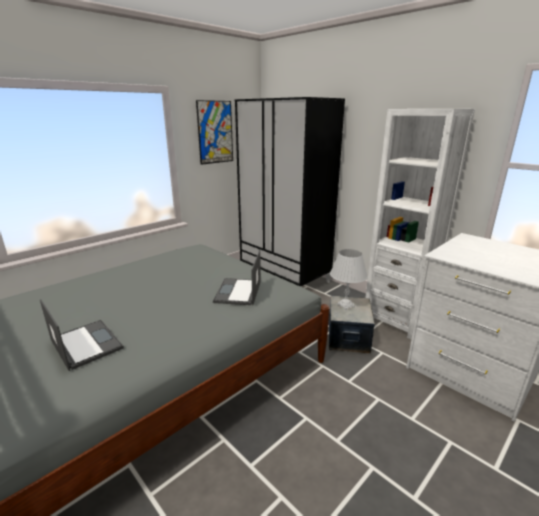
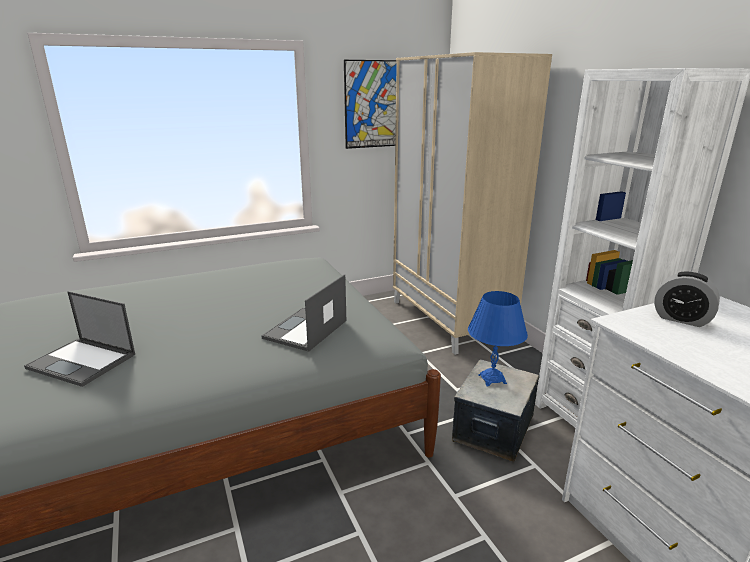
camera: 20 degrees right, 0 degrees up
laptop [40,299,124,371] -> laptop turned 135 degrees clockwise [24,291,135,387]
black wardrobe [235,97,345,287] -> beige wardrobe [393,52,552,355]
white table lamp [330,249,368,311] -> blue table lamp [468,291,528,387]
none -> alarm clock [654,272,720,327]

